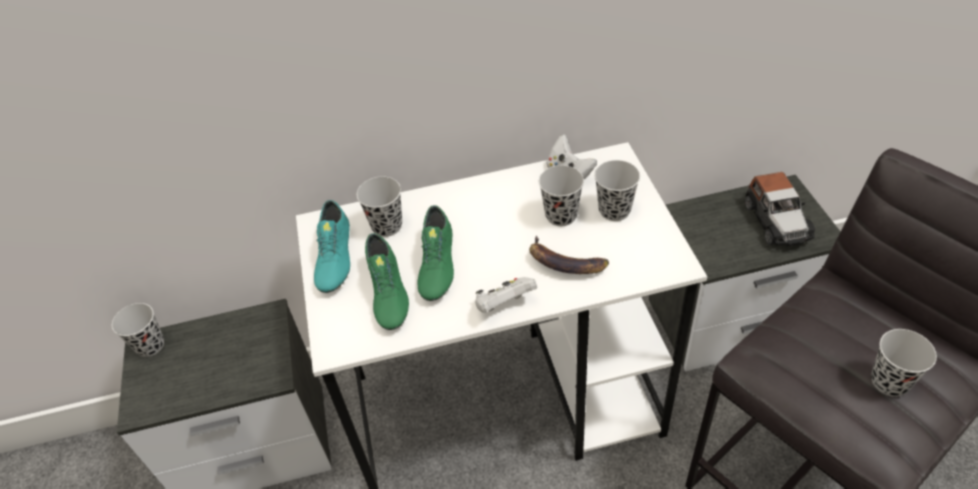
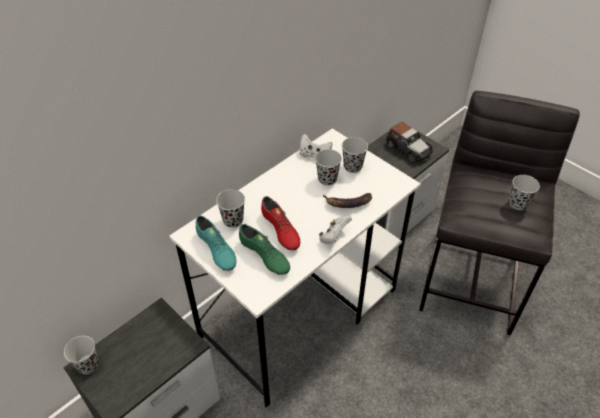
camera: 35 degrees left, 0 degrees up
green shoe [417,205,454,301] -> red shoe [261,196,300,250]

